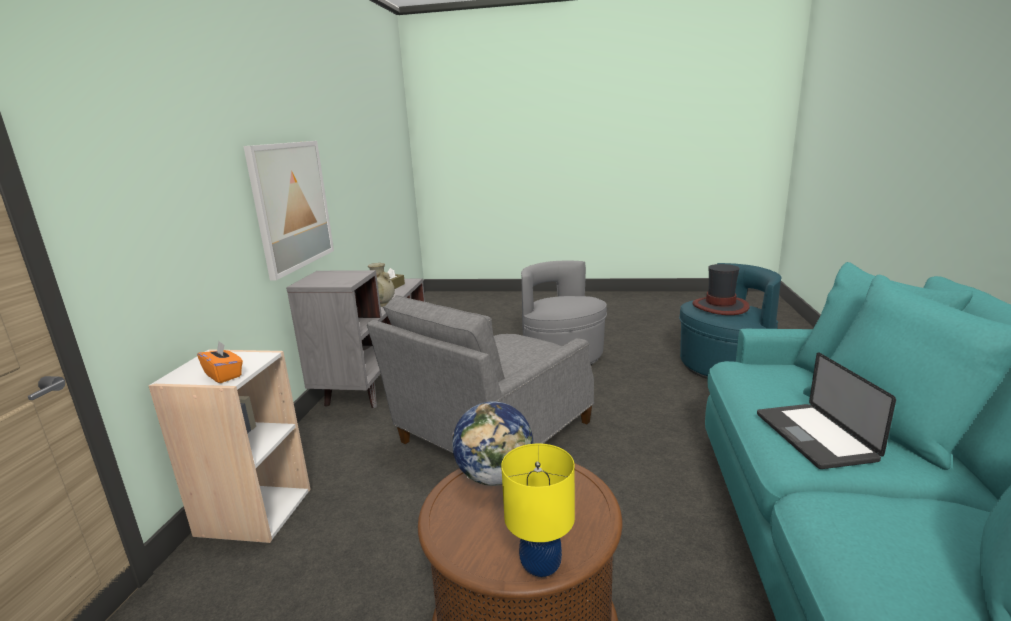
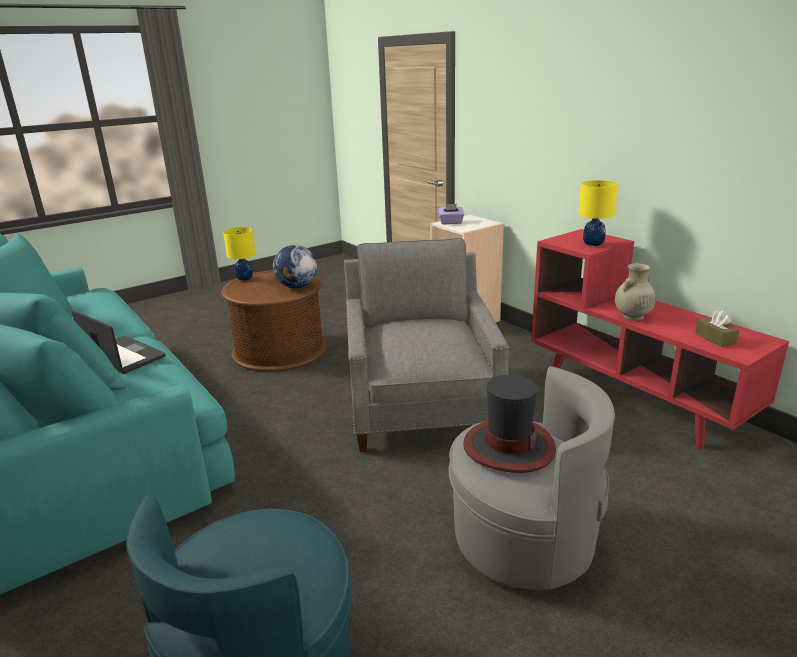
camera: 135 degrees right, 5 degrees up
orange tissue box [197,341,243,383] -> purple tissue box [438,204,464,224]
picture [243,141,334,280] -> none
grey tv stand [286,270,425,408] -> red tv stand [531,229,789,449]
hat [692,264,750,315] -> hat moved to [463,375,556,473]
none -> yellow table lamp [578,180,618,246]

